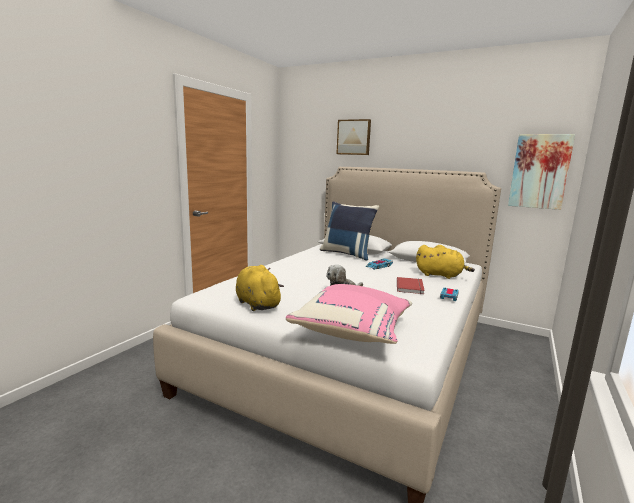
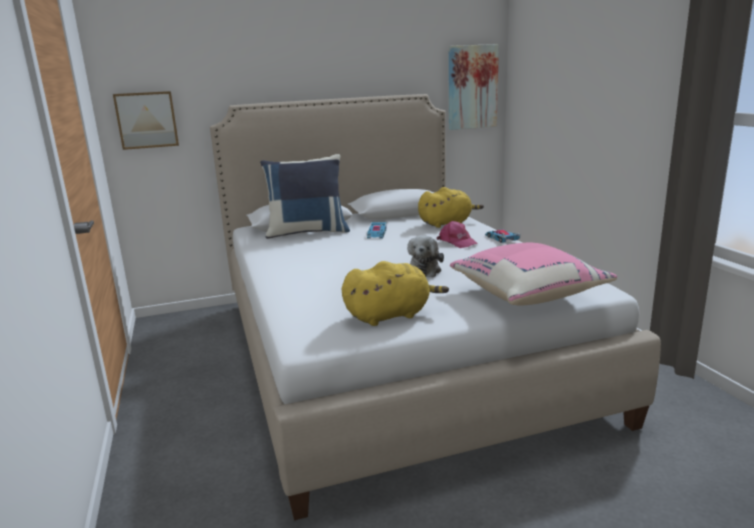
camera: 45 degrees left, 5 degrees up
yellow plush toy [236,265,284,311] -> yellow plush toy turned 150 degrees clockwise [342,261,449,326]
picture [337,119,371,155] -> picture moved to [113,91,179,150]
red book [397,277,425,294] -> pink cap [437,221,478,248]

